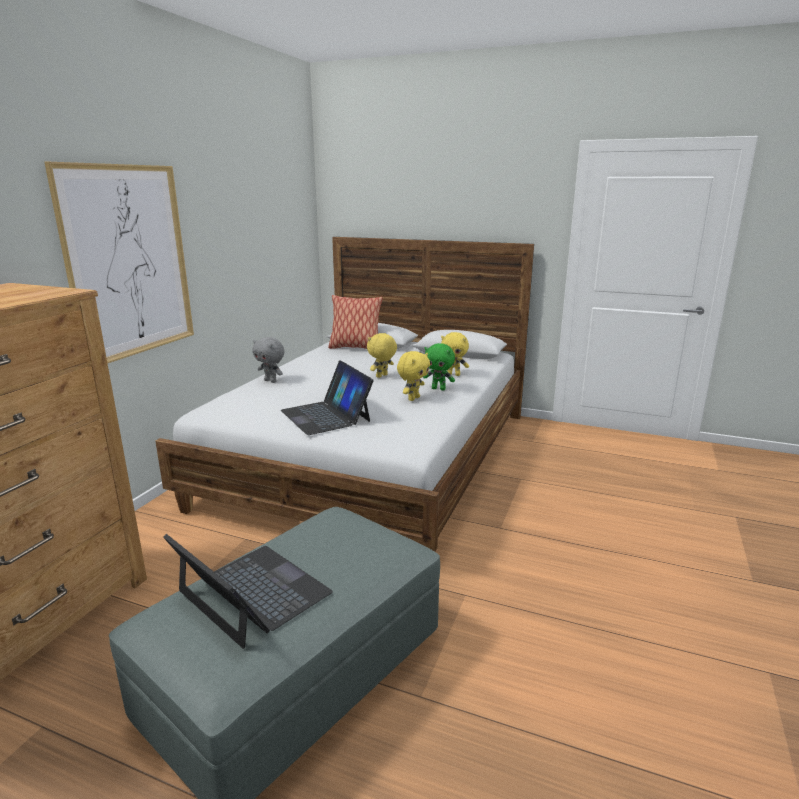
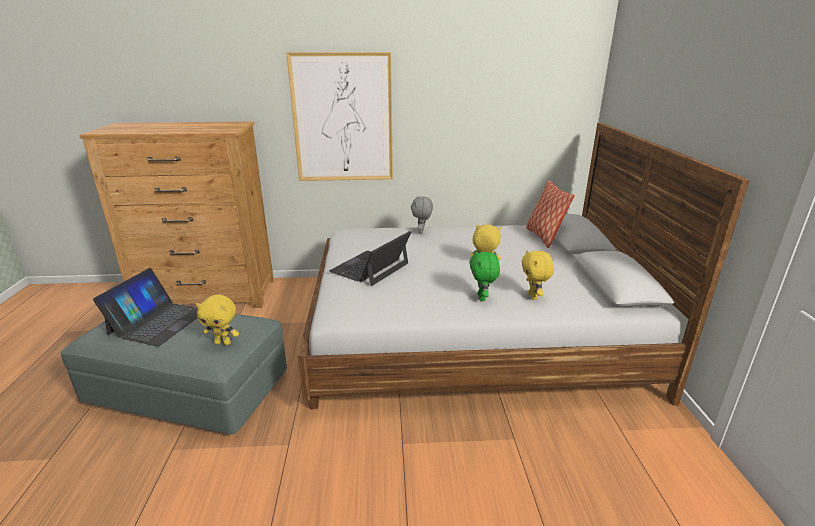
camera: 65 degrees right, 5 degrees up
yellow plush toy [397,351,430,401] -> yellow plush toy moved to [196,295,239,345]

